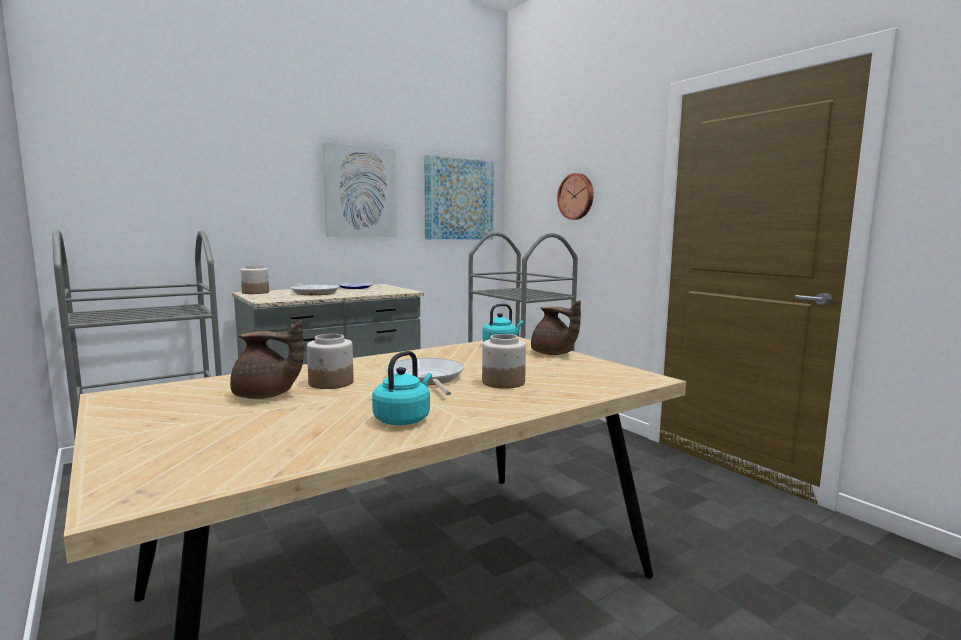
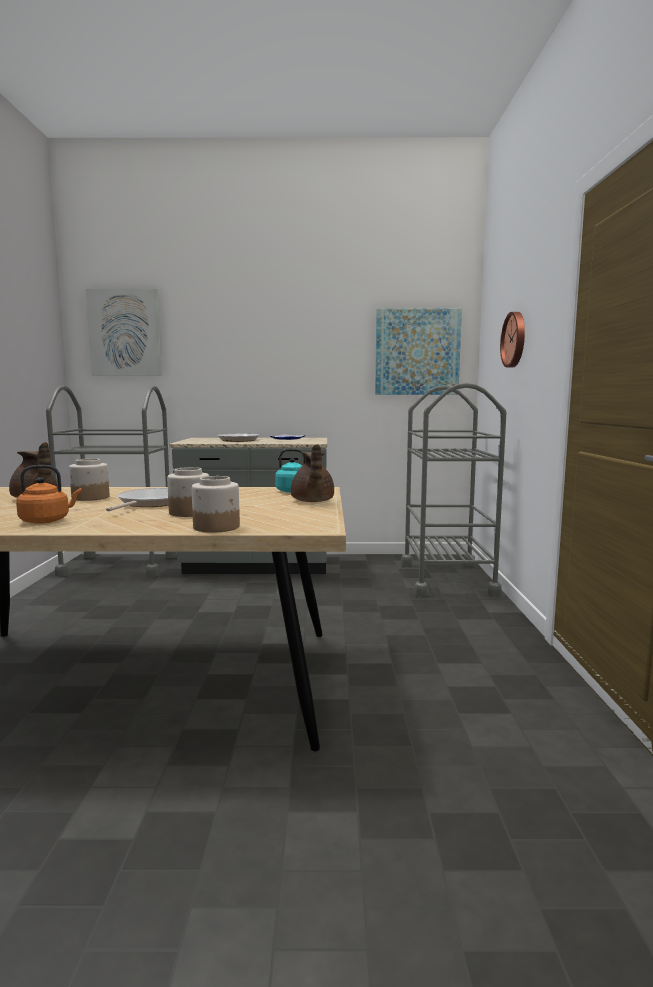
camera: 35 degrees right, 0 degrees up
jar [241,265,269,294] -> jar moved to [192,476,240,532]
picture [322,142,397,237] -> picture moved to [86,289,162,376]
turquoise kettle [372,351,432,425] -> orange kettle [16,465,82,524]

